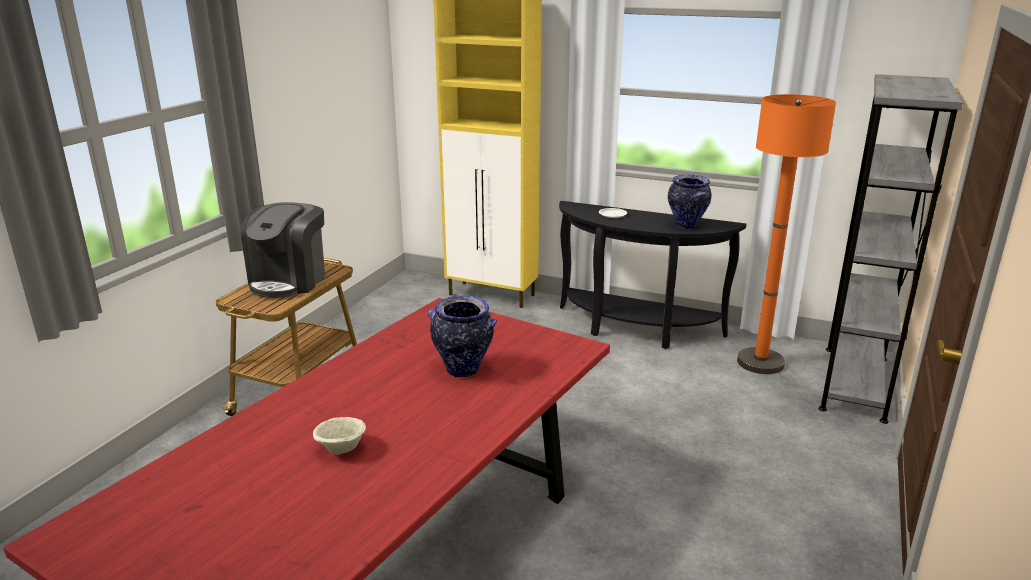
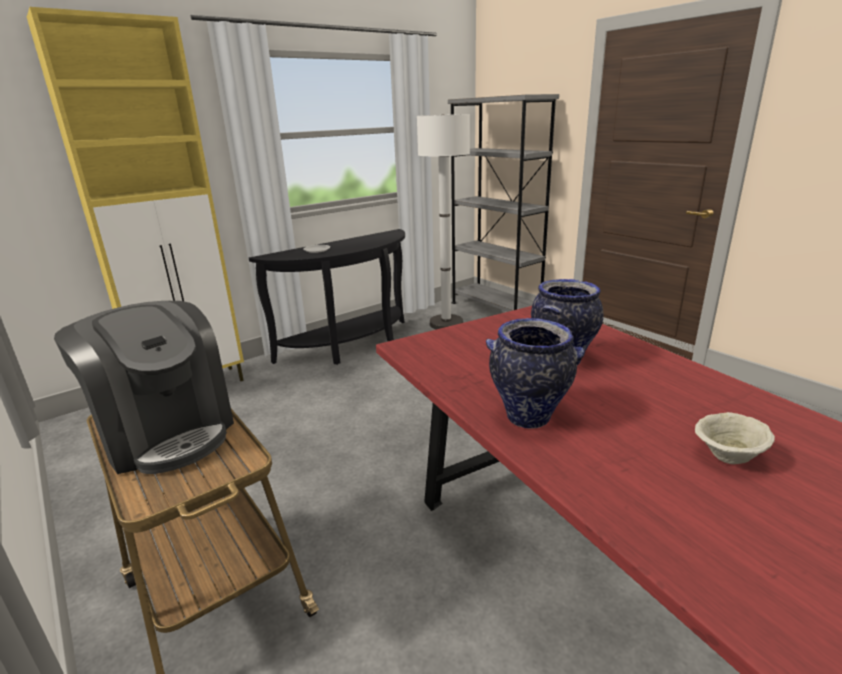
camera: 60 degrees left, 0 degrees up
vase [668,175,711,229] -> vase moved to [486,318,585,428]
orange floor lamp [737,94,836,374] -> white floor lamp [417,114,470,329]

